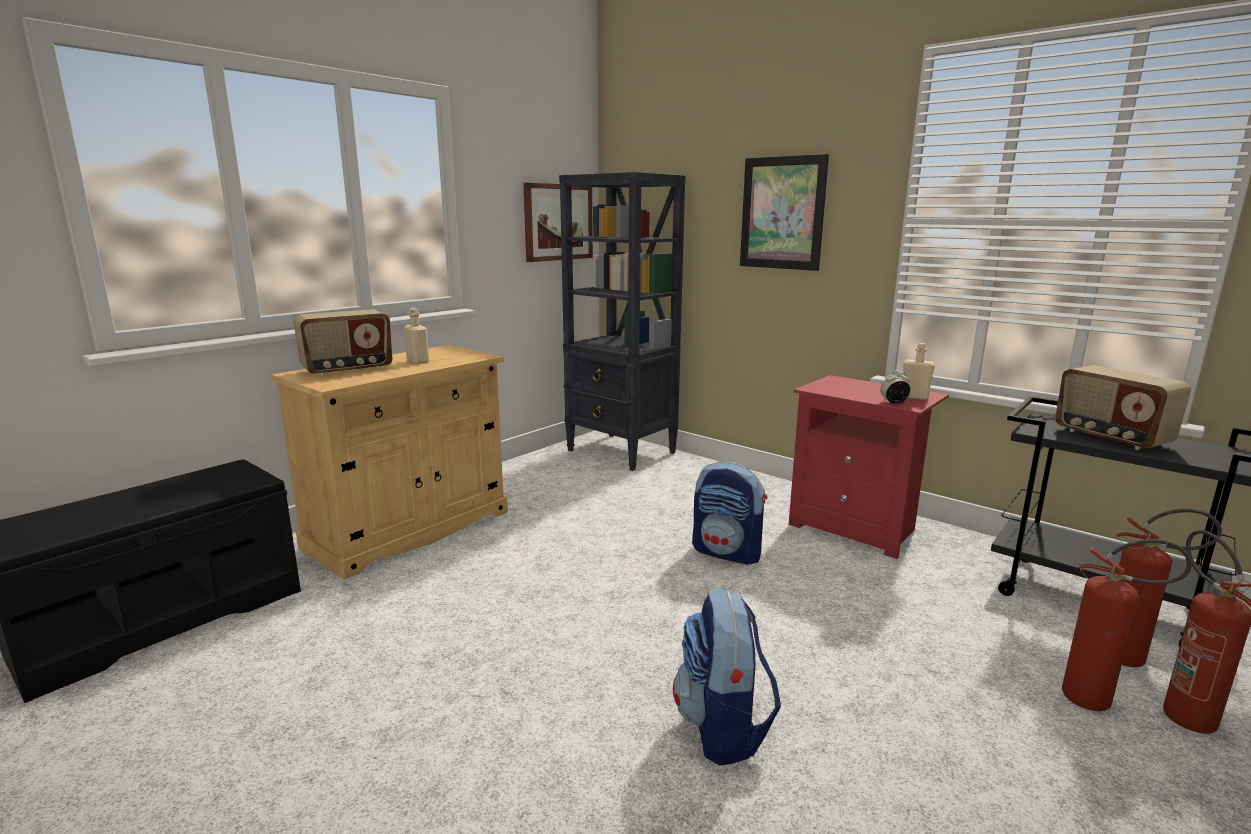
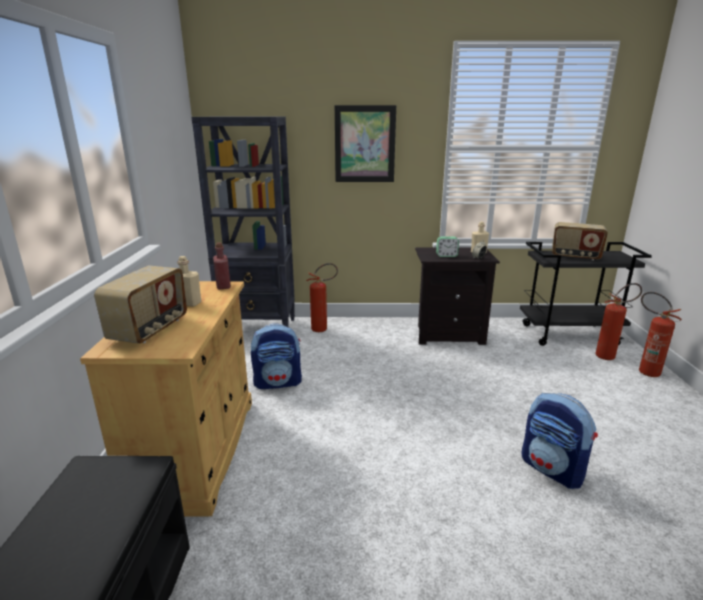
camera: 40 degrees left, 5 degrees up
picture [523,183,593,262] -> none
backpack [692,462,768,565] -> backpack moved to [251,323,302,389]
red nightstand [789,375,949,559] -> black nightstand [415,247,500,345]
fire extinguisher [1062,539,1192,711] -> fire extinguisher moved to [306,263,338,332]
none -> red bottle [213,243,231,290]
none -> alarm clock [436,237,459,257]

